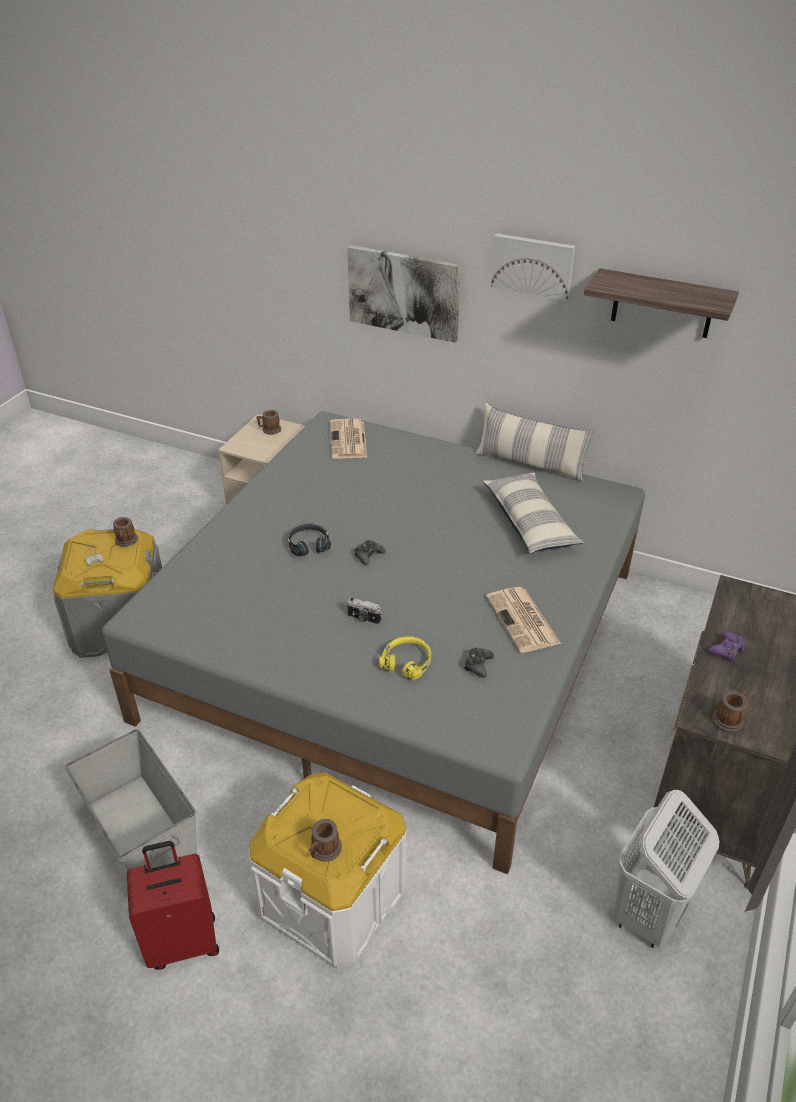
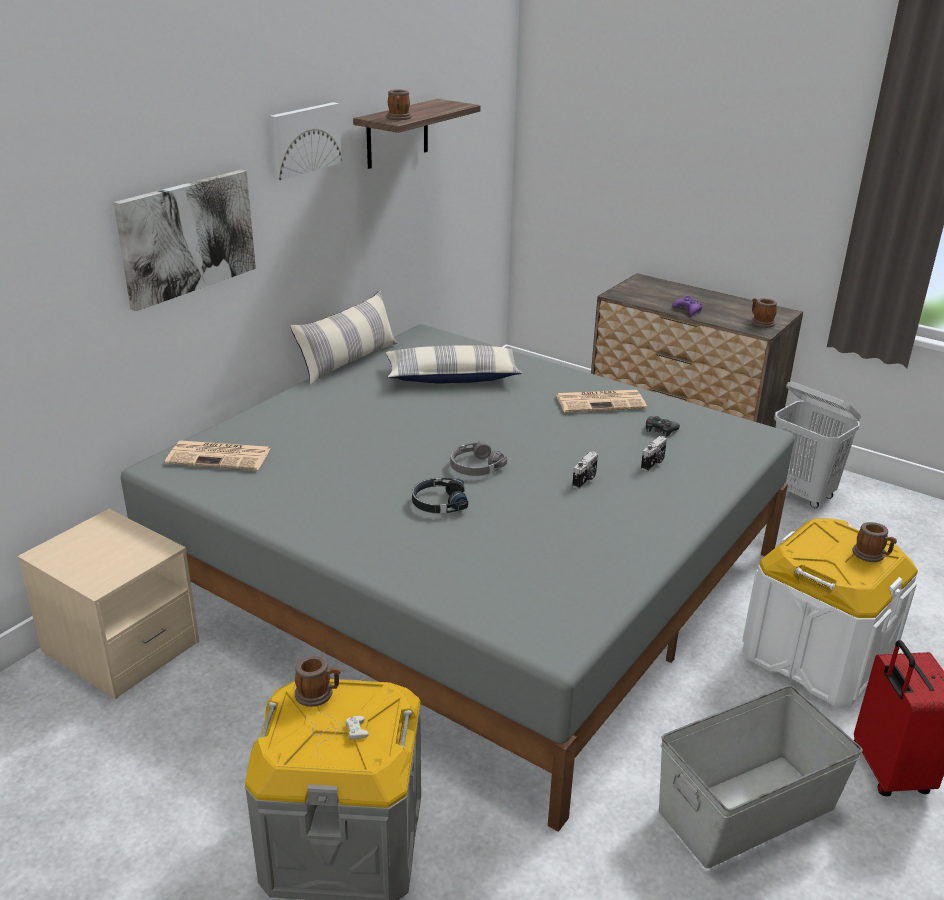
camera: 80 degrees left, 10 degrees down
mug [256,410,281,435] -> mug moved to [387,90,412,120]
black game controller [355,540,386,565] -> grey headphones [450,441,507,476]
yellow headphones [379,636,431,680] -> camera [641,436,667,472]

